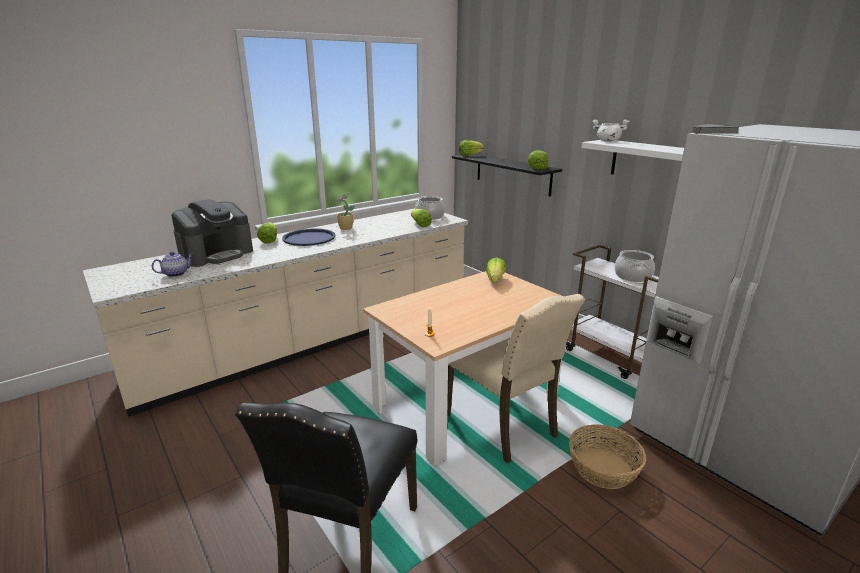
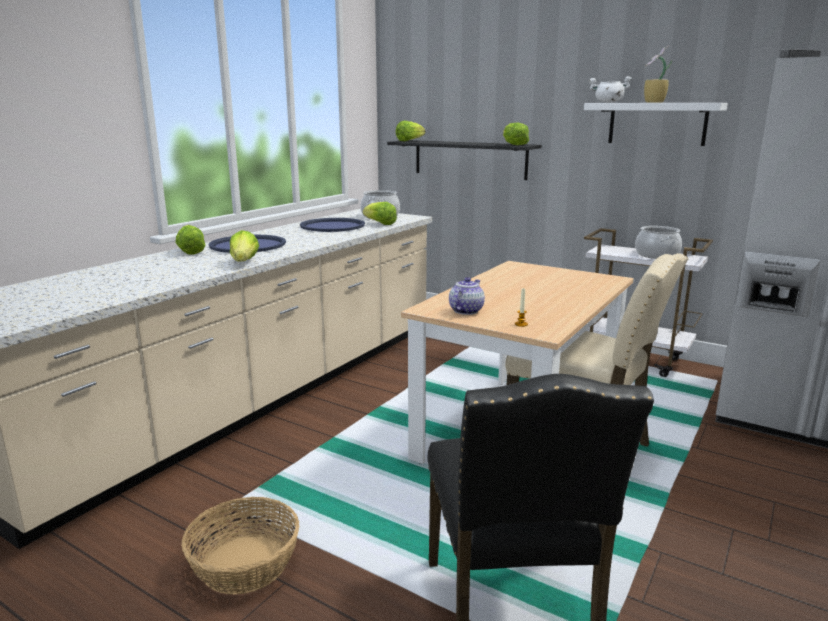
camera: 20 degrees left, 5 degrees down
teapot [152,252,193,277] -> teapot moved to [449,277,485,315]
coffee machine [172,199,253,267] -> none
potted plant [334,192,355,230] -> potted plant moved to [644,45,672,103]
lettuce [486,257,507,282] -> lettuce moved to [230,230,259,262]
basket [569,424,646,489] -> basket moved to [182,497,300,595]
none -> blue tray [300,218,365,232]

